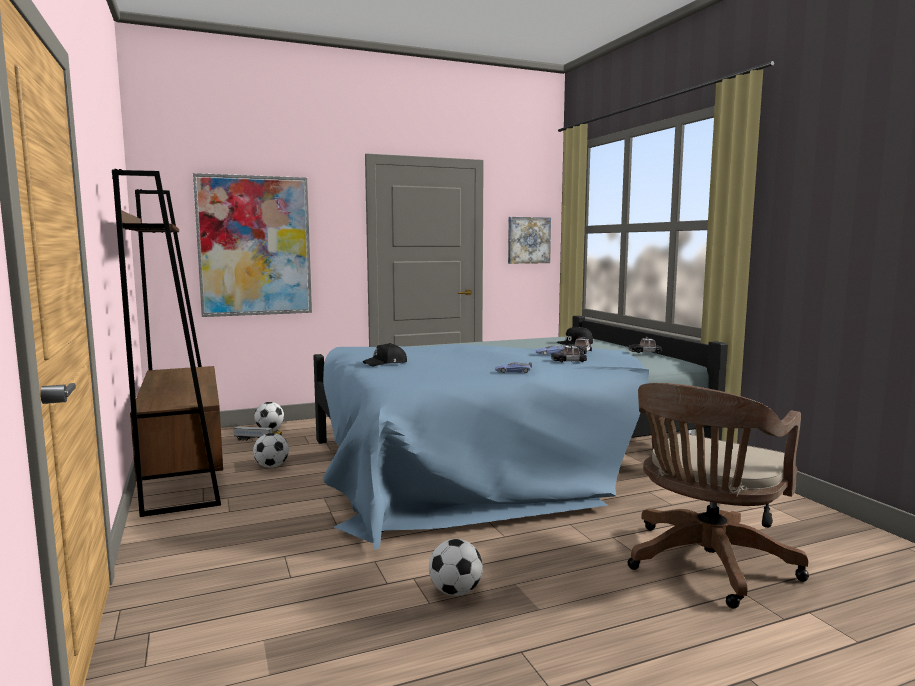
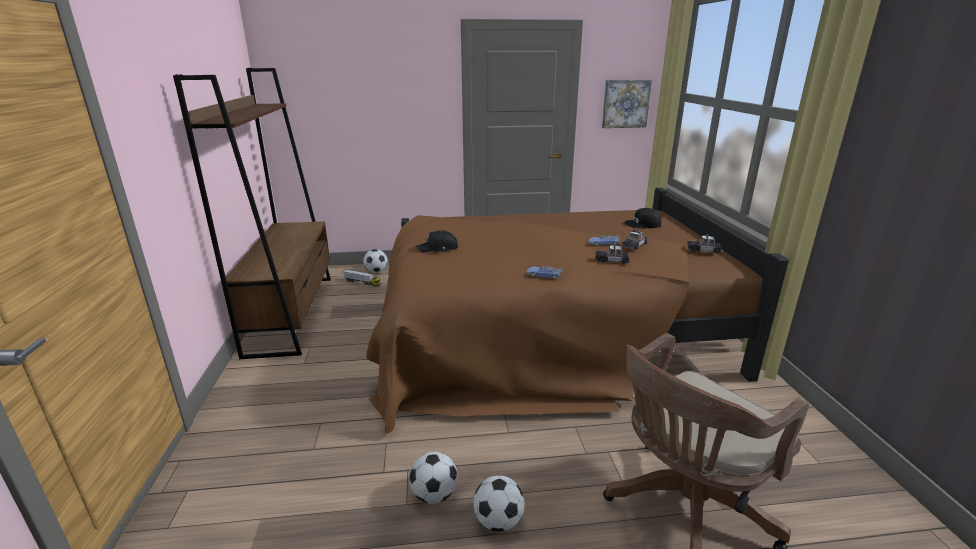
camera: 15 degrees right, 15 degrees up
picture [193,173,312,317] -> none
football [253,433,289,468] -> football moved to [473,475,525,532]
blue bed [313,316,728,550] -> brown bed [366,188,789,434]

